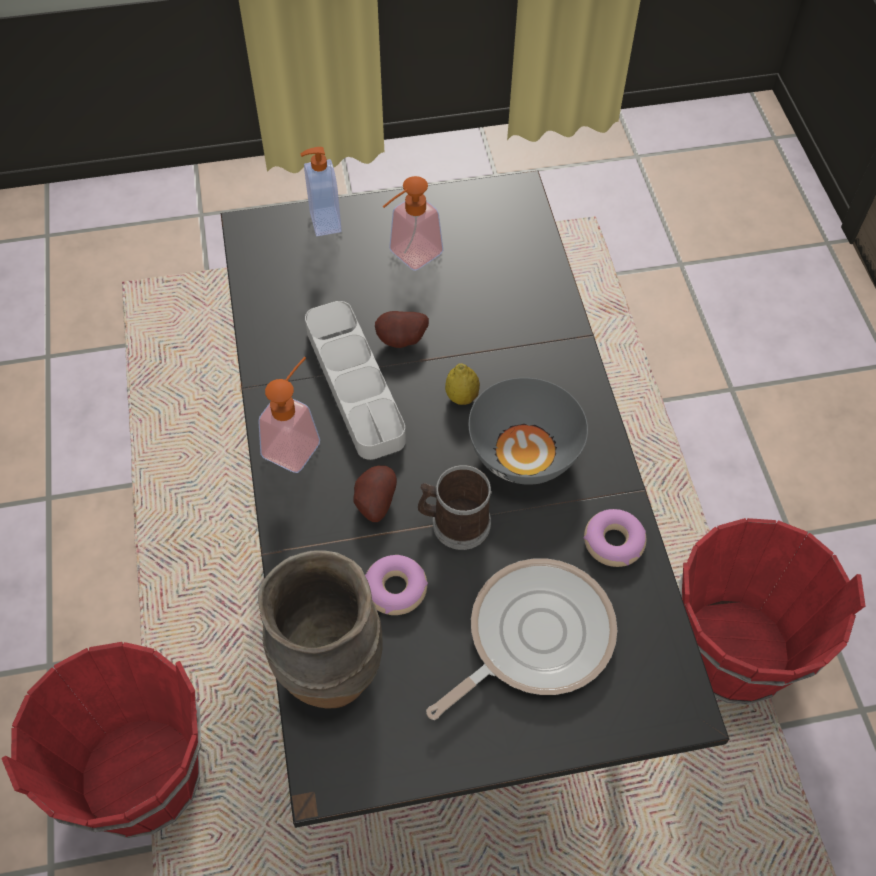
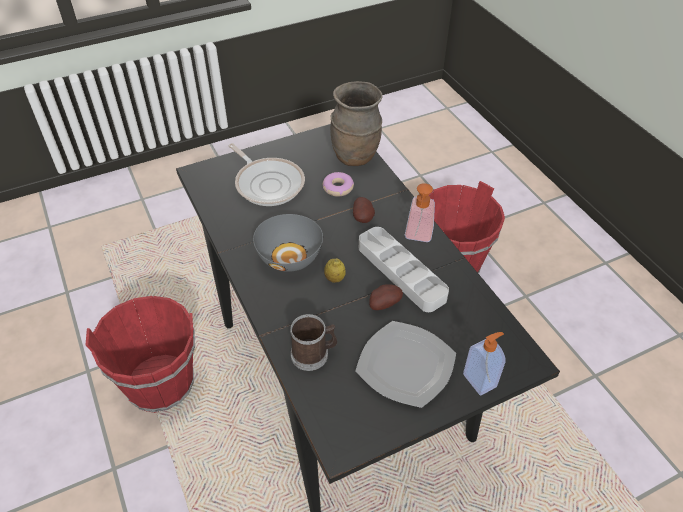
camera: 165 degrees right, 10 degrees down
soap dispenser [383,176,443,271] -> plate [356,321,456,408]
mug [418,465,492,550] -> mug moved to [290,314,337,371]
frying pan [426,558,617,720] -> frying pan turned 75 degrees counterclockwise [228,143,305,206]
donut [584,509,647,567] -> none

